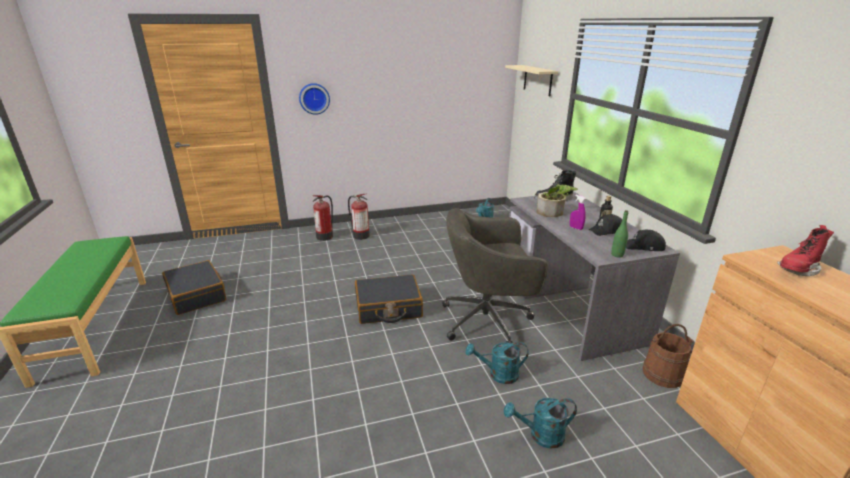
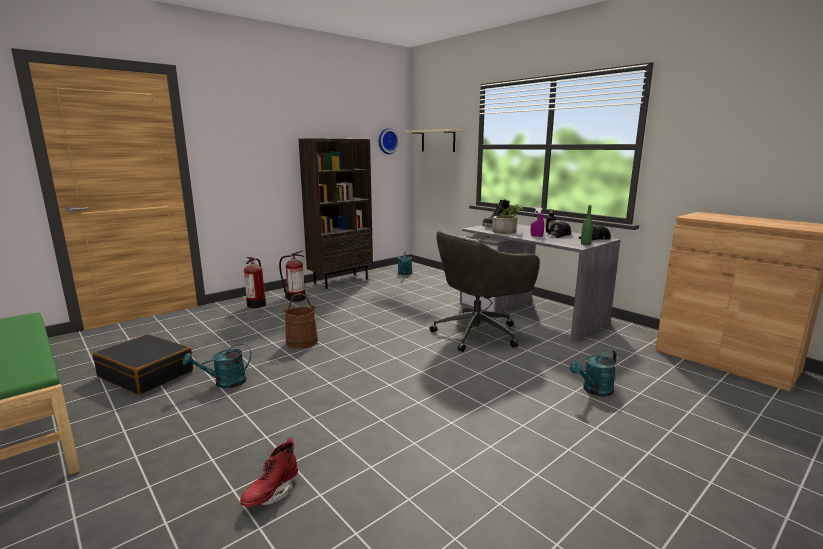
camera: 25 degrees left, 10 degrees down
wall clock [299,83,330,115] -> wall clock moved to [379,128,399,154]
black suitcase [355,275,423,324] -> none
turquoise watering can [466,342,529,384] -> turquoise watering can moved to [182,343,251,388]
brown bucket [643,324,694,388] -> brown bucket moved to [283,293,318,348]
red boot [777,225,834,276] -> red boot moved to [240,438,298,507]
none -> brown bookcase [299,138,373,289]

